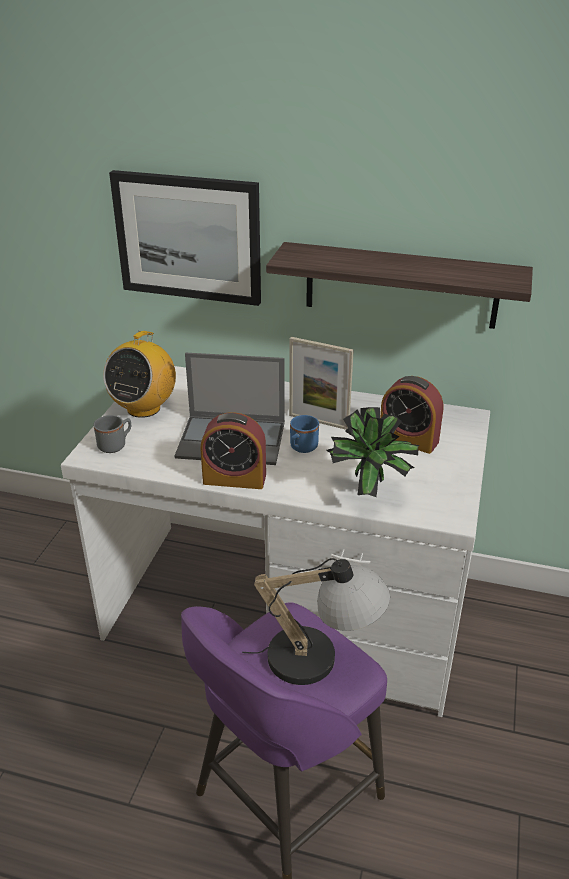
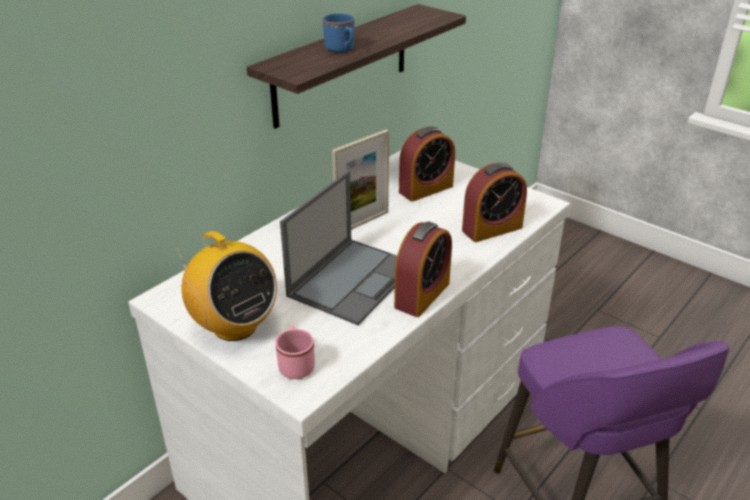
camera: 65 degrees left, 0 degrees up
grey mug [93,415,131,453] -> pink mug [275,326,315,379]
picture [109,170,261,306] -> none
table lamp [242,558,390,685] -> none
blue mug [290,415,319,453] -> blue mug moved to [323,13,354,53]
potted plant [326,407,419,497] -> alarm clock [462,163,527,242]

